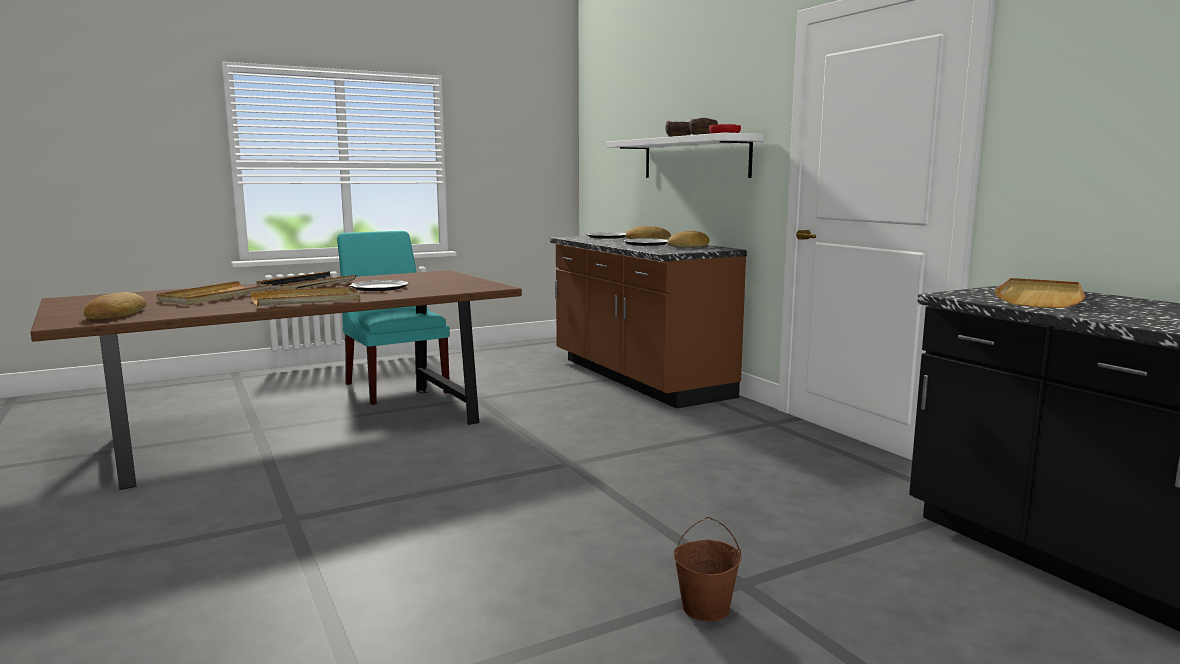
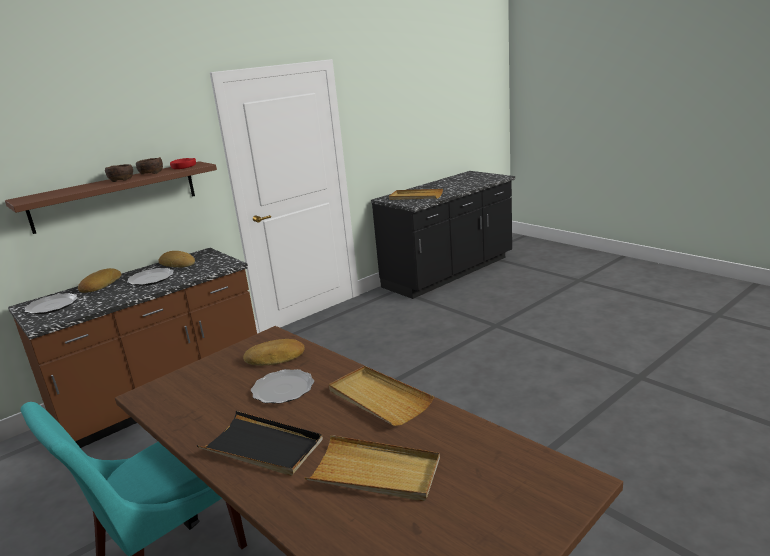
camera: 100 degrees left, 10 degrees up
bread [84,292,147,319] -> bread moved to [243,339,305,366]
white shelf [606,133,764,178] -> brown shelf [5,161,217,234]
brown bucket [674,517,741,622] -> none

